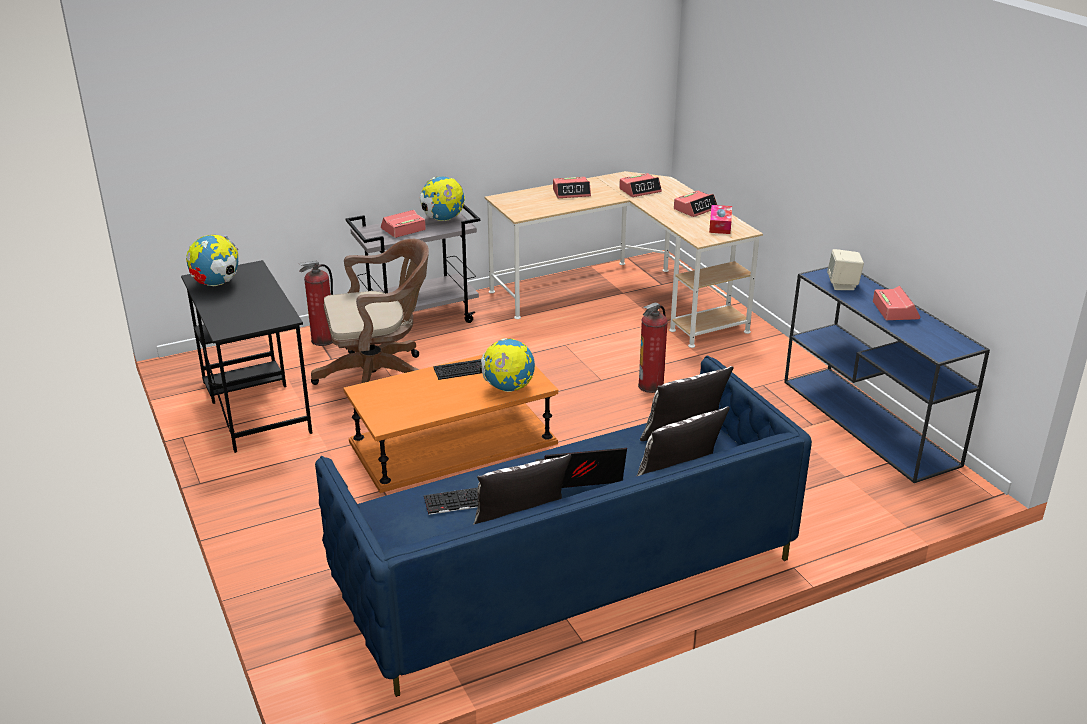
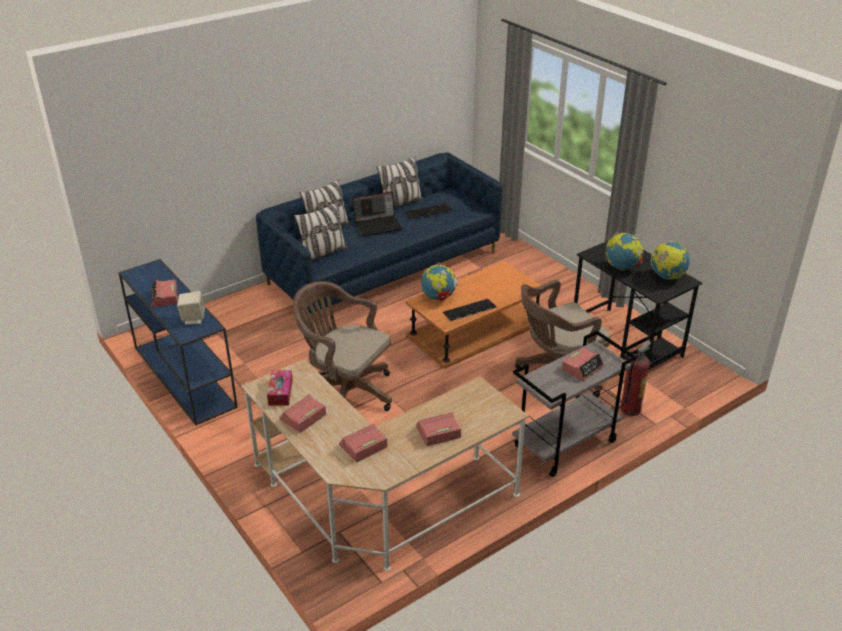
camera: 170 degrees right, 5 degrees up
globe [419,176,465,221] -> globe moved to [606,232,644,270]
fire extinguisher [638,302,668,393] -> brown office chair [293,281,392,411]

